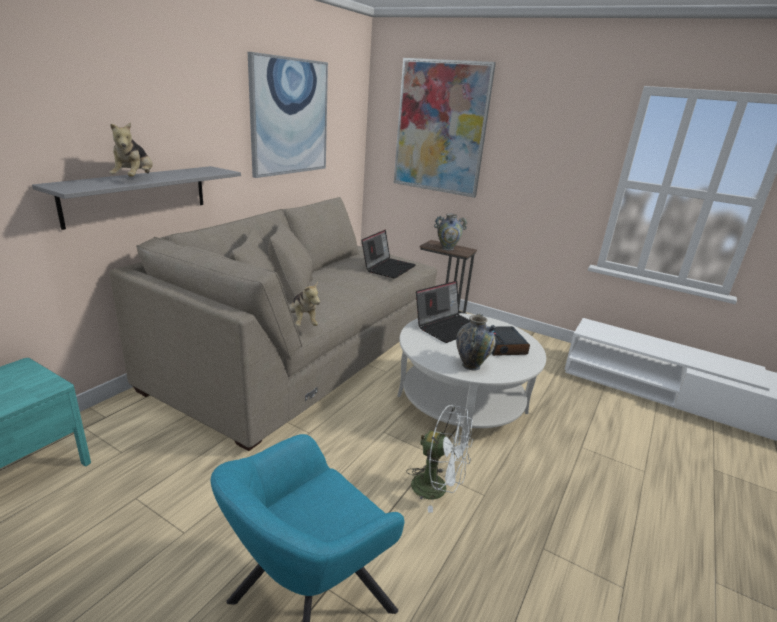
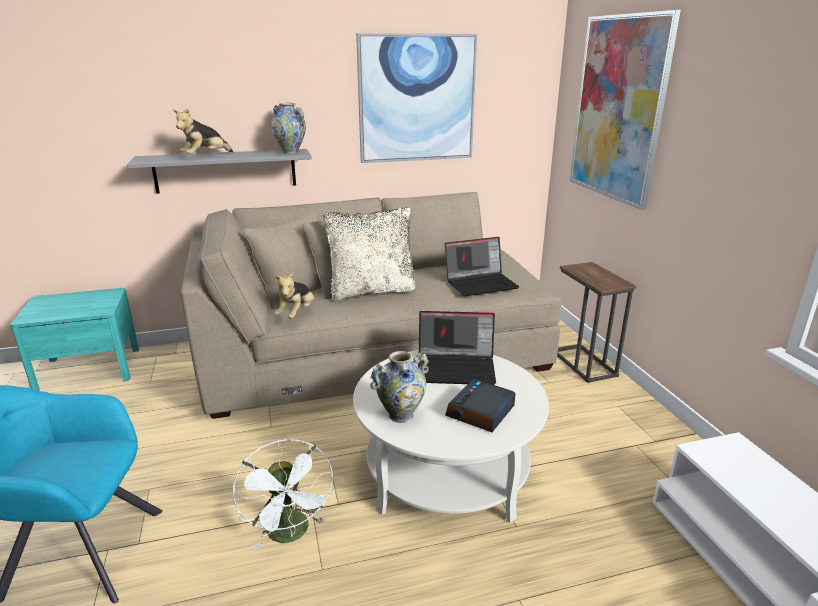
camera: 45 degrees right, 0 degrees up
vase [434,214,467,250] -> vase moved to [271,103,306,154]
none -> beige pillow [323,207,416,301]

